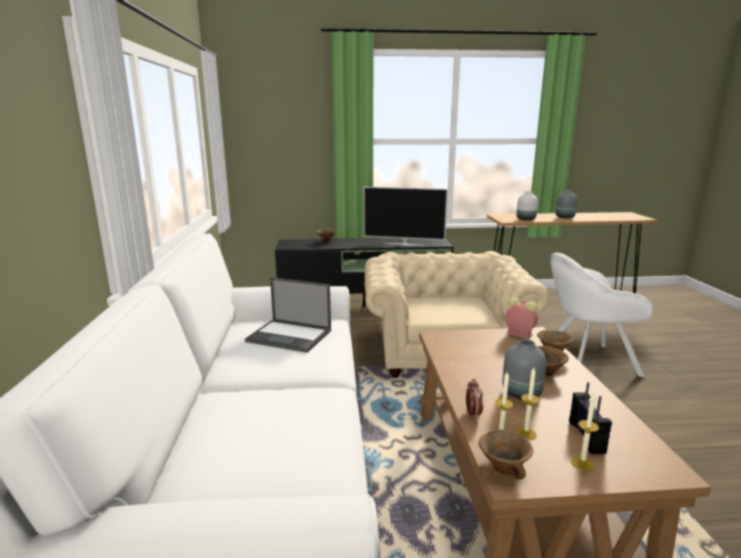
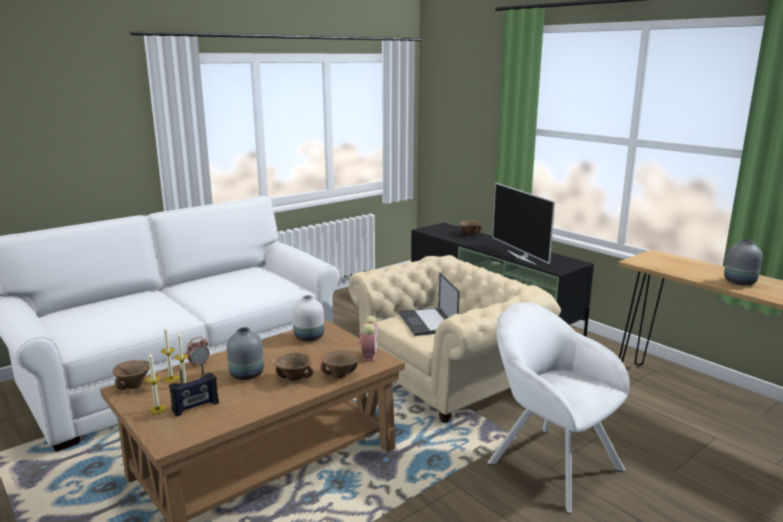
camera: 55 degrees right, 0 degrees up
laptop [245,277,331,353] -> laptop moved to [399,272,460,336]
white vase [516,191,538,220] -> white vase moved to [293,295,324,341]

